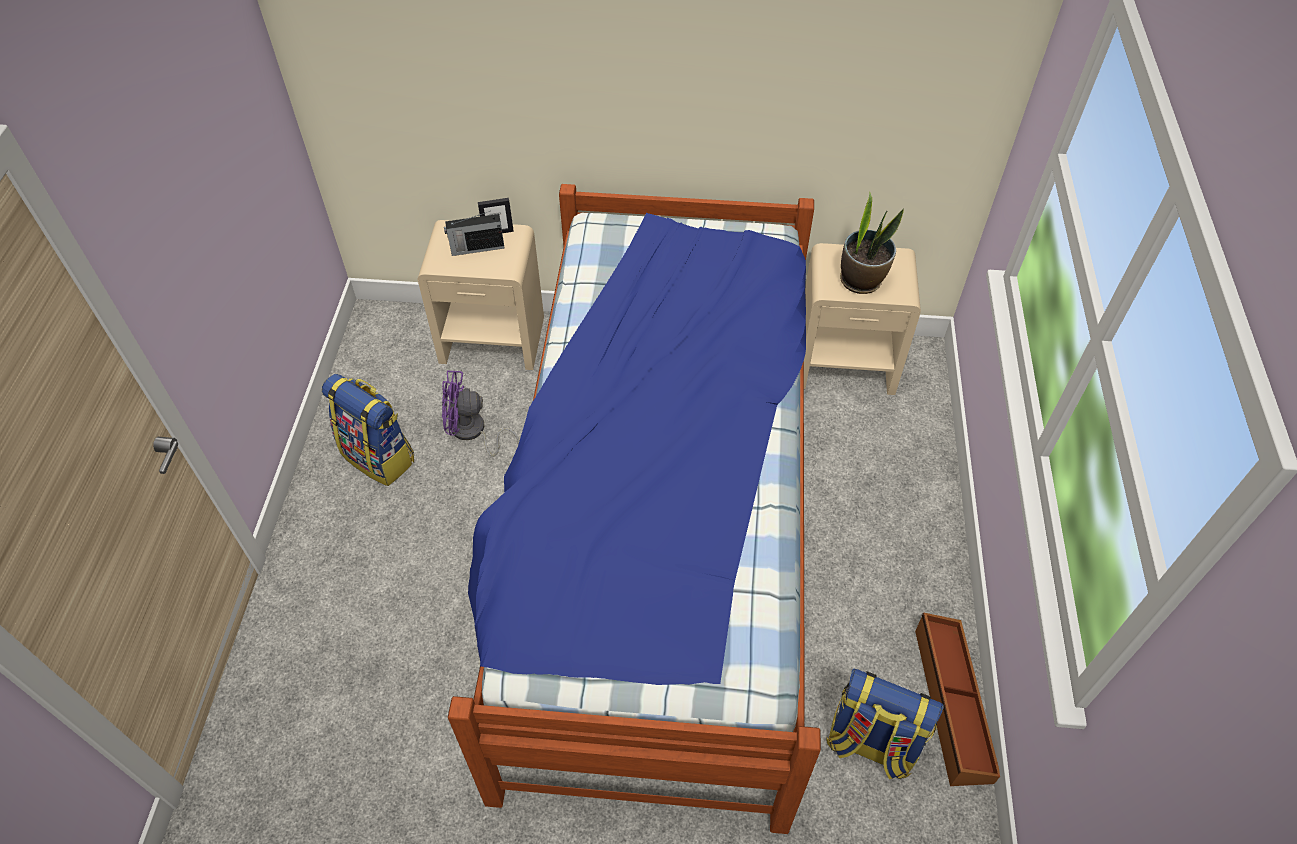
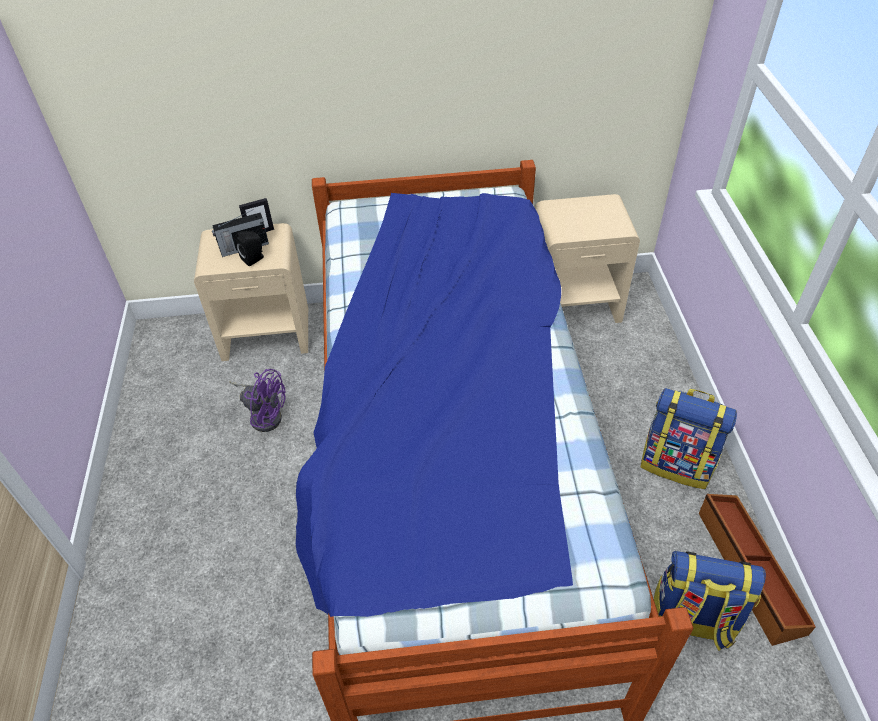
camera: 10 degrees left, 5 degrees down
backpack [322,374,414,486] -> backpack moved to [641,388,737,489]
purple fan [442,370,520,457] -> purple fan turned 150 degrees counterclockwise [230,369,286,432]
potted plant [840,193,904,294] -> none
none -> black speaker [236,231,264,266]

